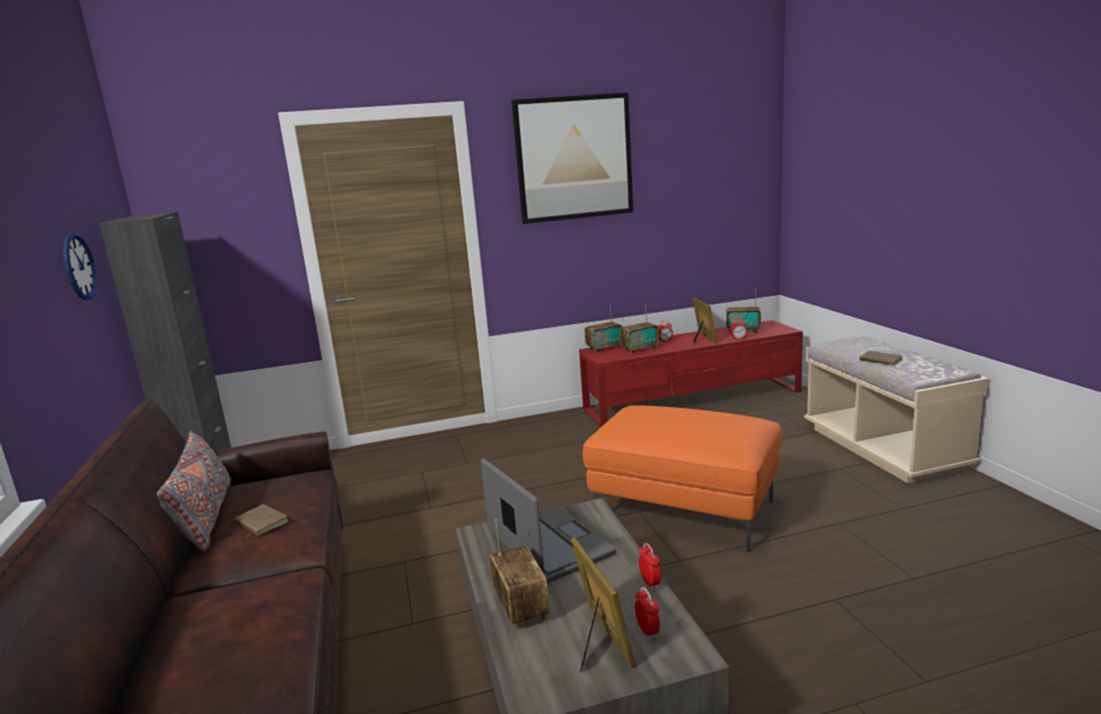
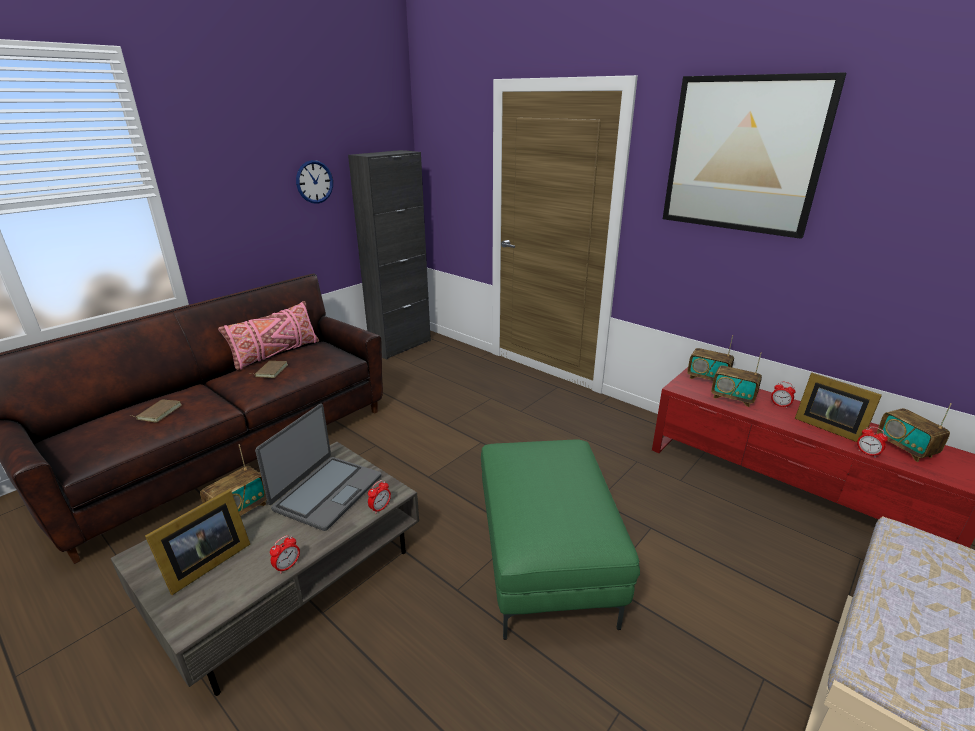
camera: 55 degrees right, 10 degrees up
grey pillow [157,431,231,551] -> pink pillow [218,301,319,370]
orange ottoman [583,405,782,552] -> green ottoman [481,439,640,640]
alarm clock [635,587,660,640] -> alarm clock moved to [368,480,391,514]
picture frame [692,297,717,344] -> picture frame turned 90 degrees clockwise [795,372,882,442]
brown book [859,351,903,366] -> brown book moved to [130,399,181,423]

